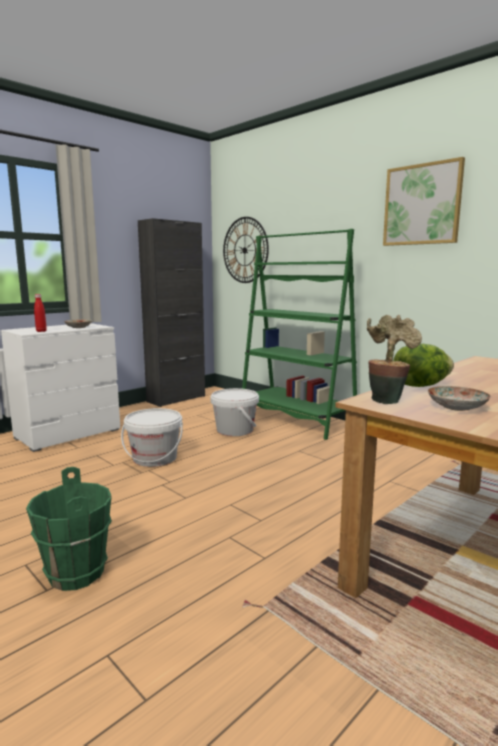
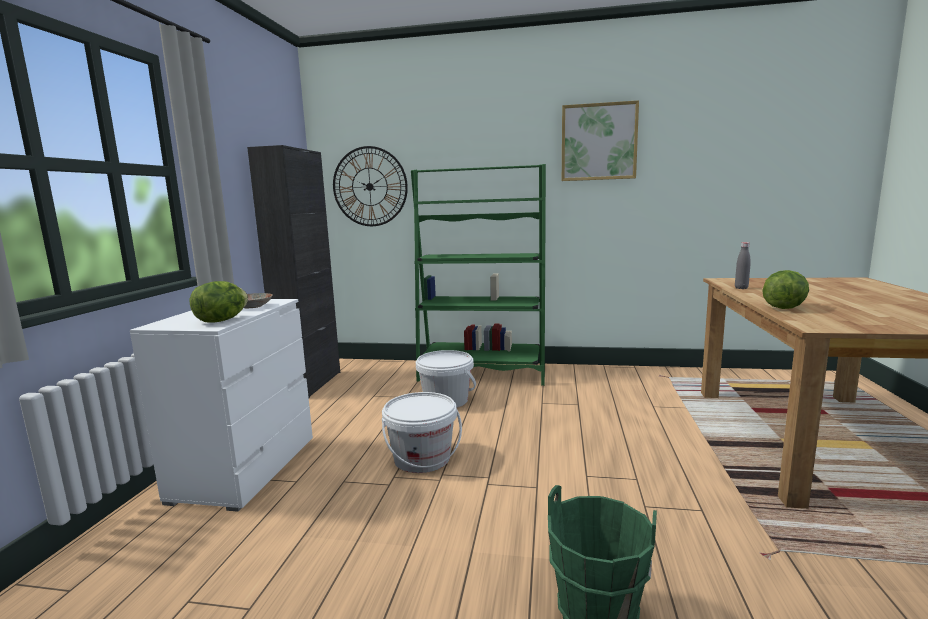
camera: 35 degrees left, 0 degrees up
red bottle [34,294,47,332] -> lettuce [190,281,248,323]
potted plant [367,315,422,404] -> none
plate [428,386,491,411] -> none
none -> grey bottle [735,242,751,289]

